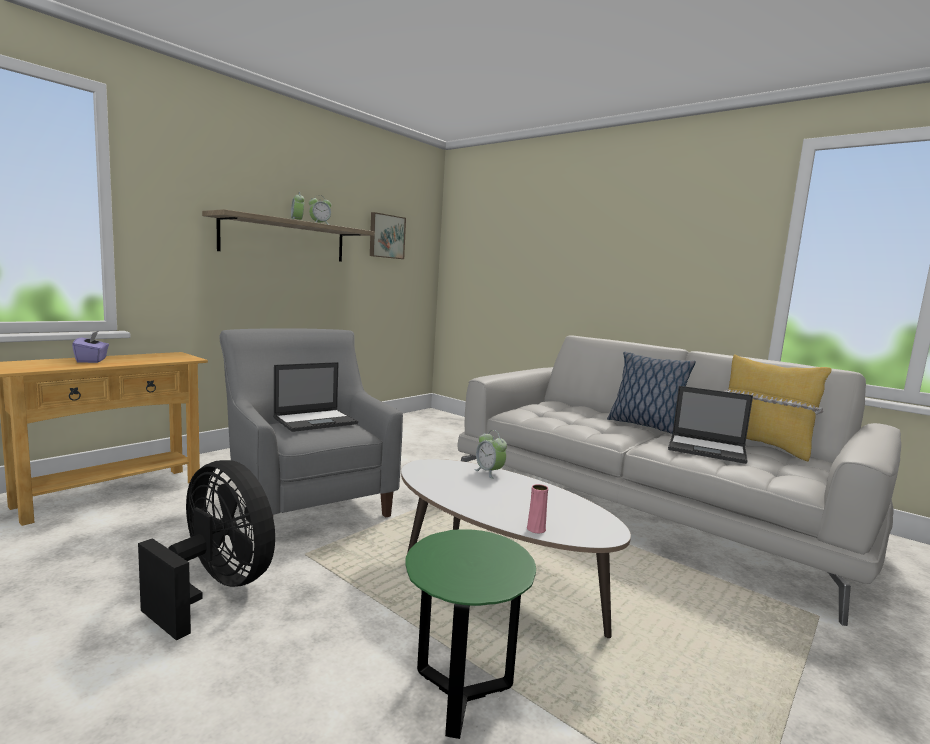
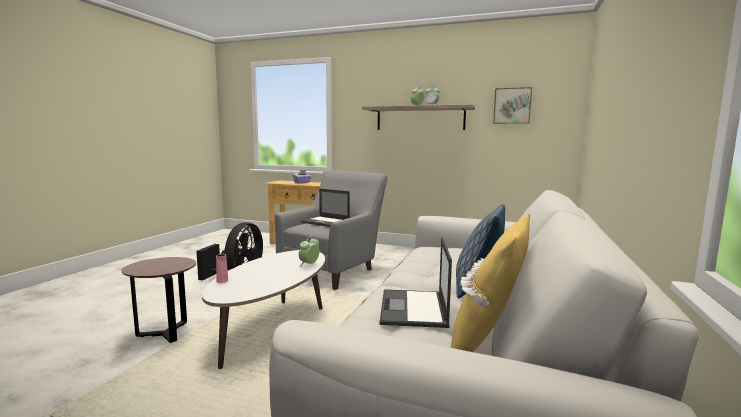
camera: 70 degrees right, 0 degrees up
green side table [405,529,536,739] -> brown side table [121,257,196,343]

